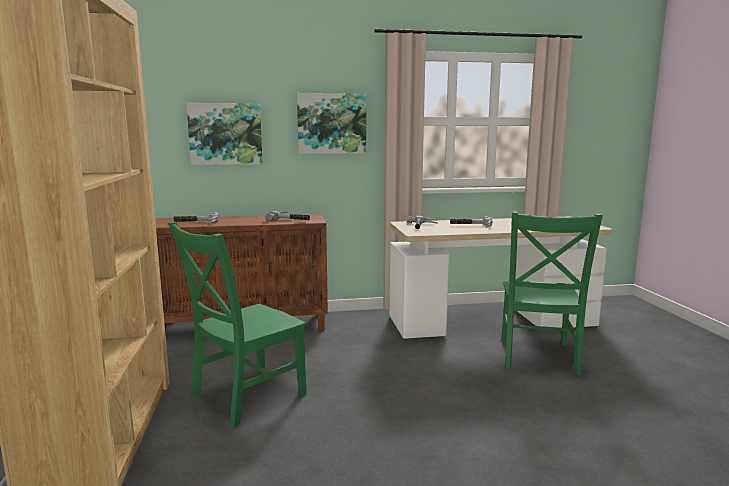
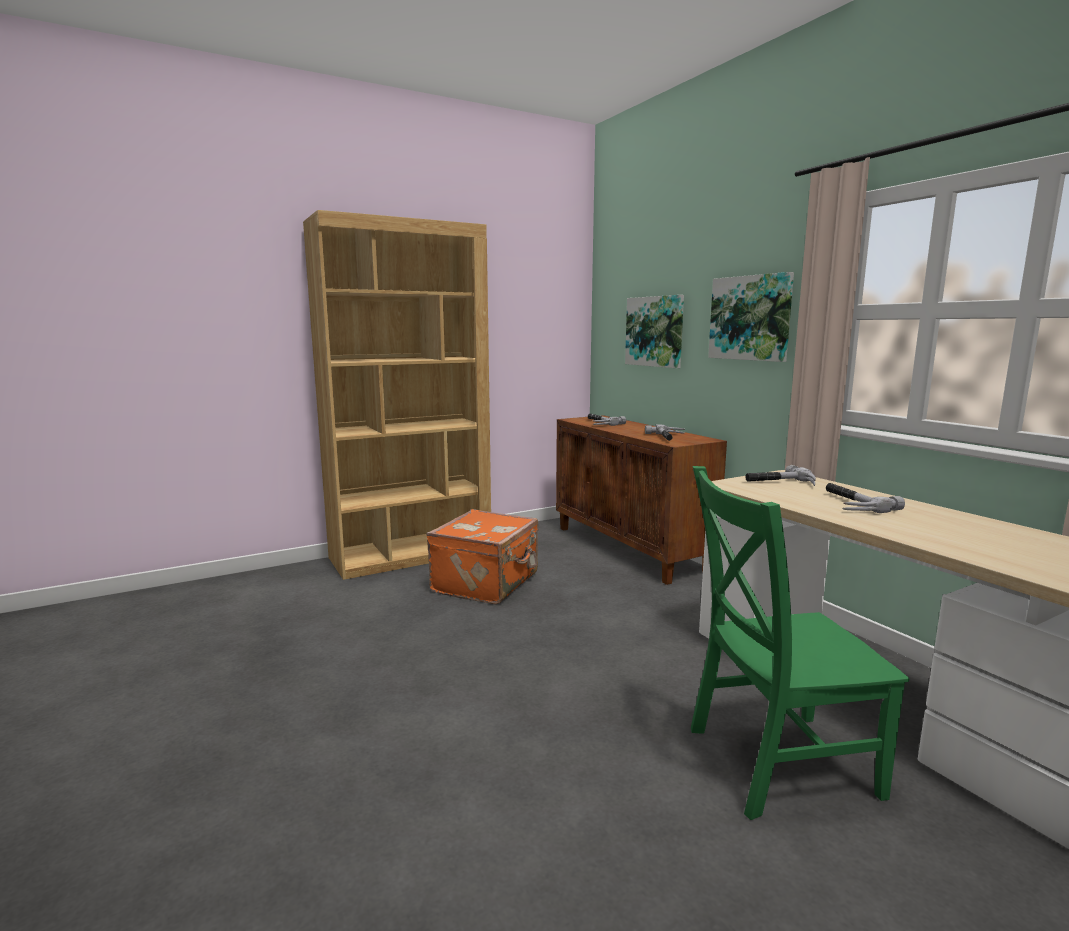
camera: 70 degrees right, 0 degrees up
green chair [168,222,307,427] -> orange suitcase [426,509,538,605]

